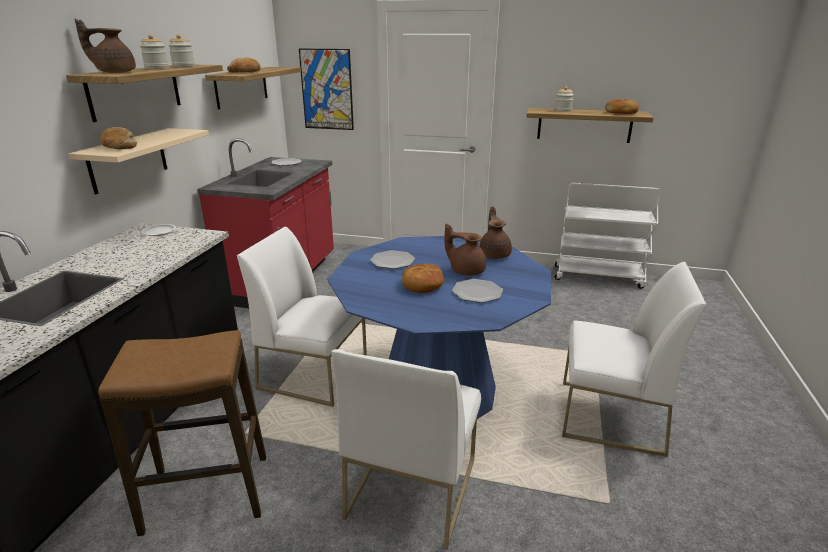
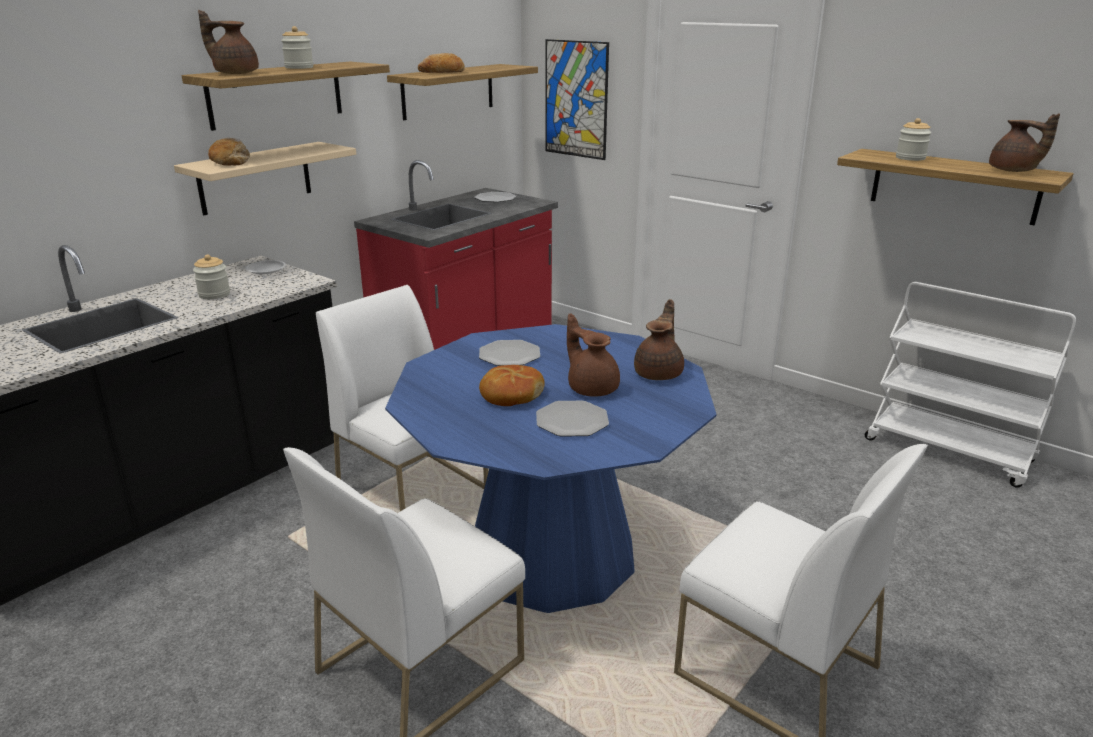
camera: 25 degrees right, 0 degrees up
stool [98,330,266,536] -> none
jar [168,34,195,67] -> jar moved to [193,255,230,299]
bread [605,99,639,114] -> brown teapot [989,113,1060,172]

